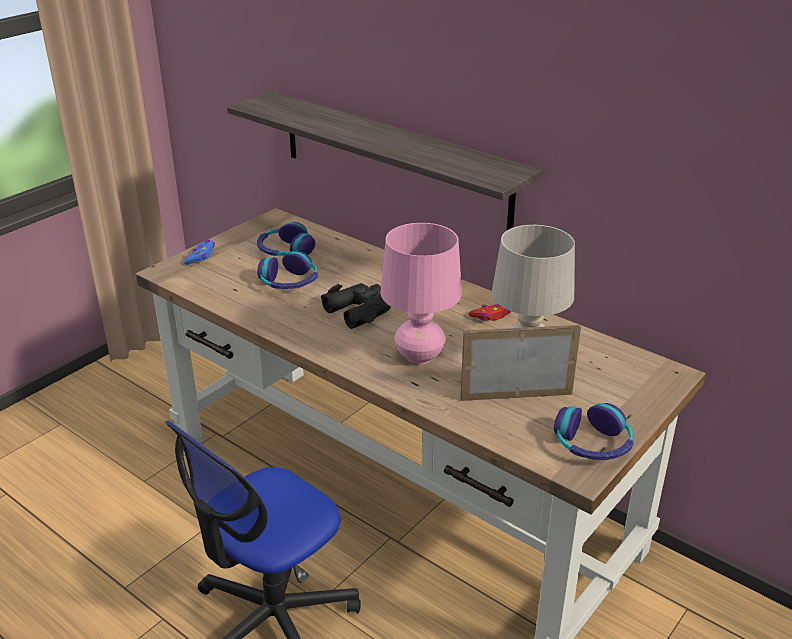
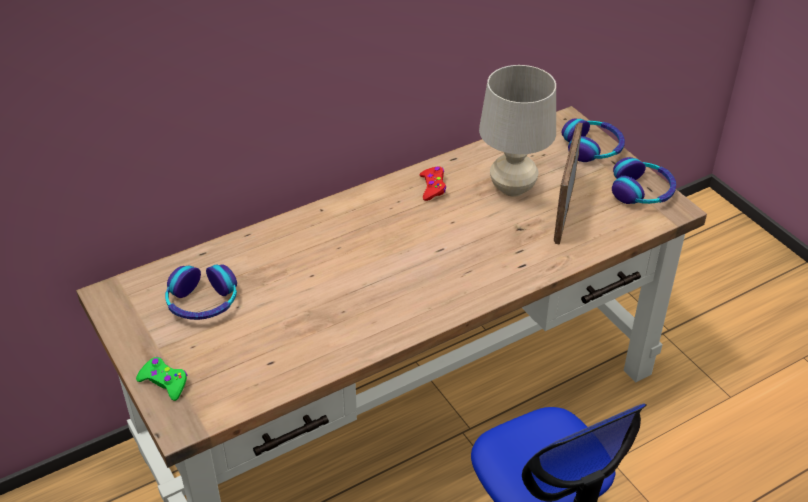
camera: 70 degrees left, 10 degrees up
blue game controller [184,240,215,264] -> green game controller [136,357,187,401]
shelf [227,91,543,230] -> none
headphones [257,251,318,289] -> headphones moved to [561,118,625,162]
black binoculars [321,283,391,329] -> none
pink table lamp [380,223,462,364] -> none

